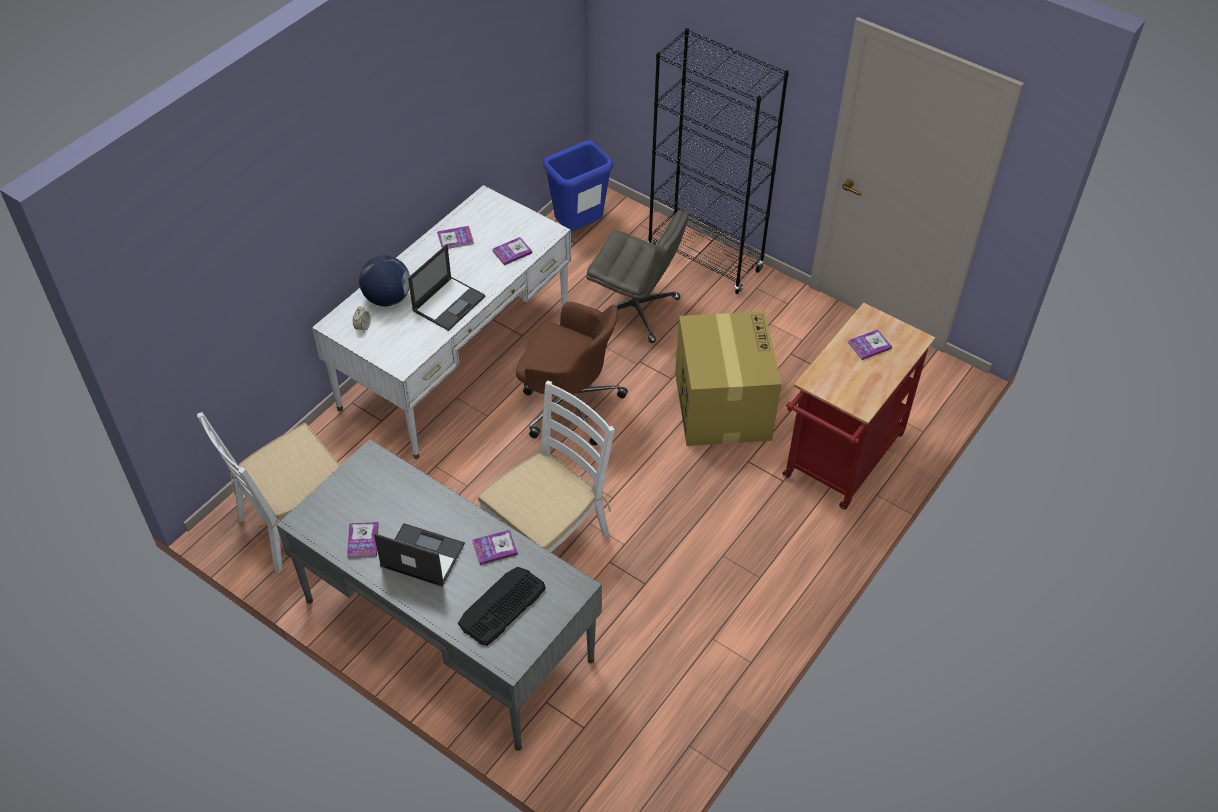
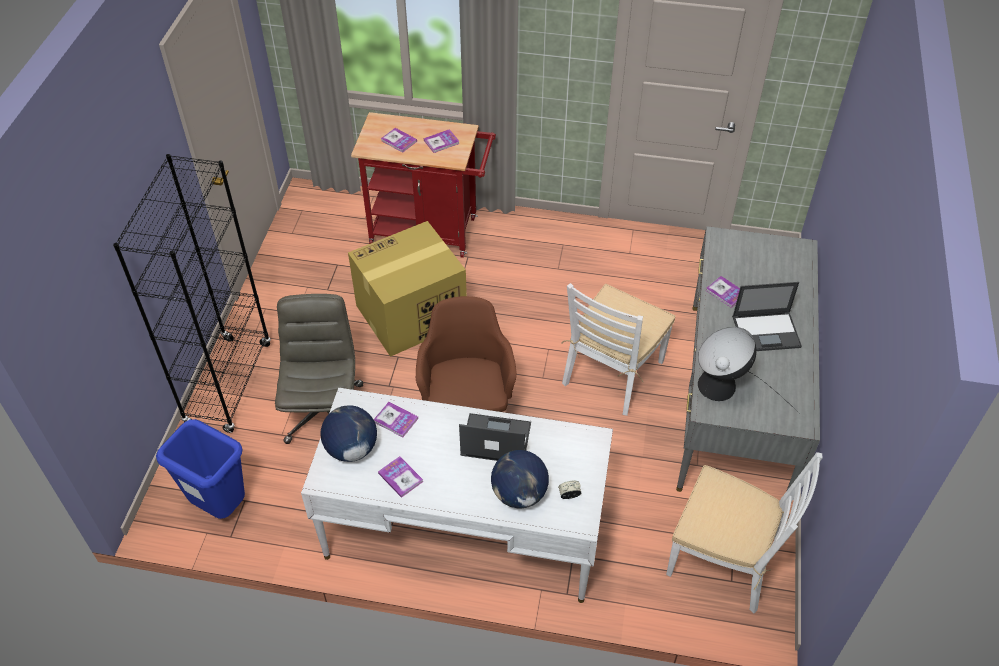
camera: 115 degrees left, 0 degrees up
book [347,522,379,558] -> book moved to [424,129,459,153]
laptop [374,523,465,587] -> laptop turned 90 degrees counterclockwise [732,282,802,351]
keyboard [458,567,546,646] -> none
white chair [478,380,615,552] -> white chair turned 75 degrees counterclockwise [561,283,676,416]
none -> globe [320,405,377,462]
none -> table lamp [698,327,799,413]

